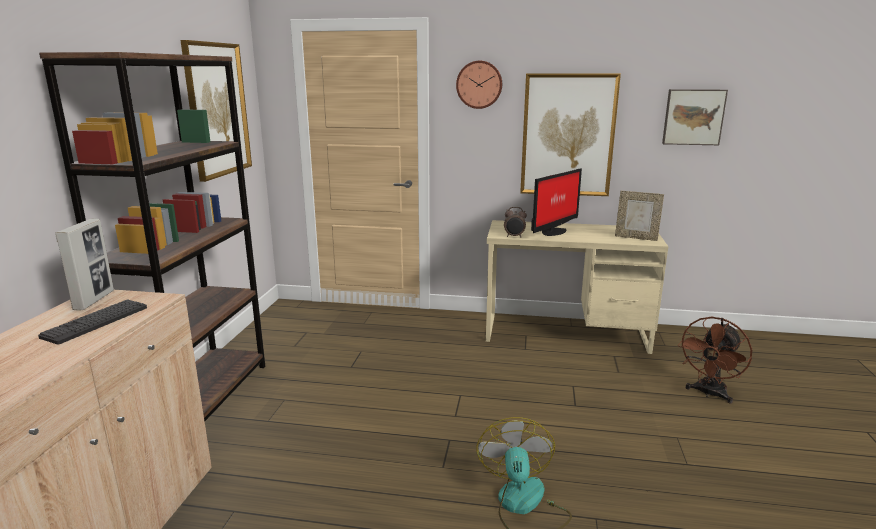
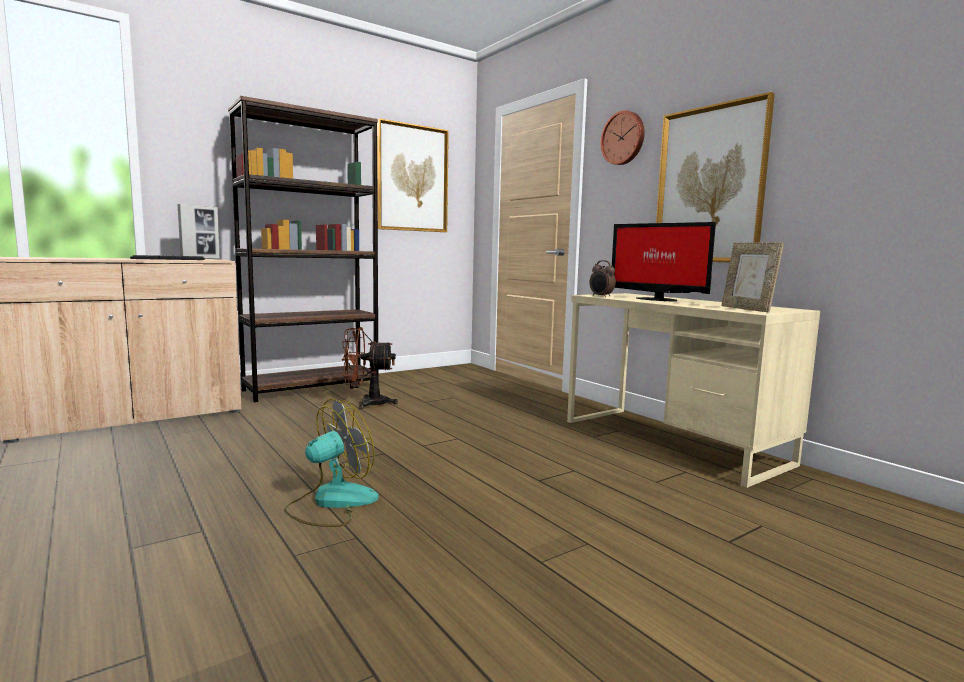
camera: 45 degrees right, 10 degrees down
monitor [531,168,582,236] -> monitor turned 45 degrees clockwise [612,222,716,302]
picture [662,89,728,145] -> none
brown fan [678,317,752,404] -> brown fan moved to [342,327,398,409]

